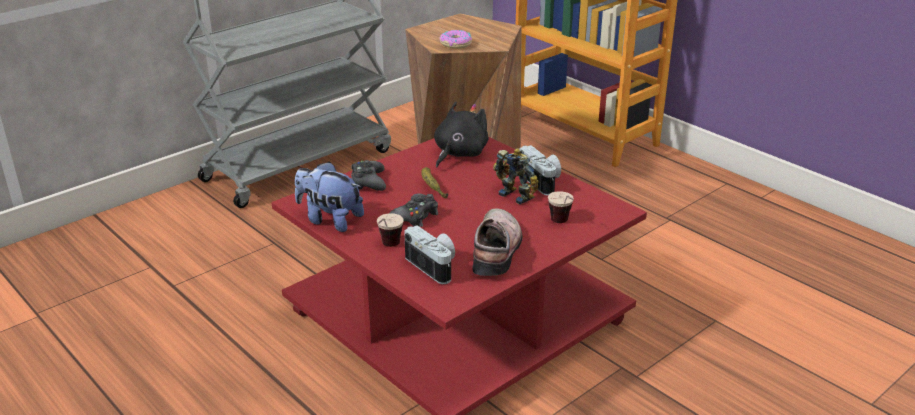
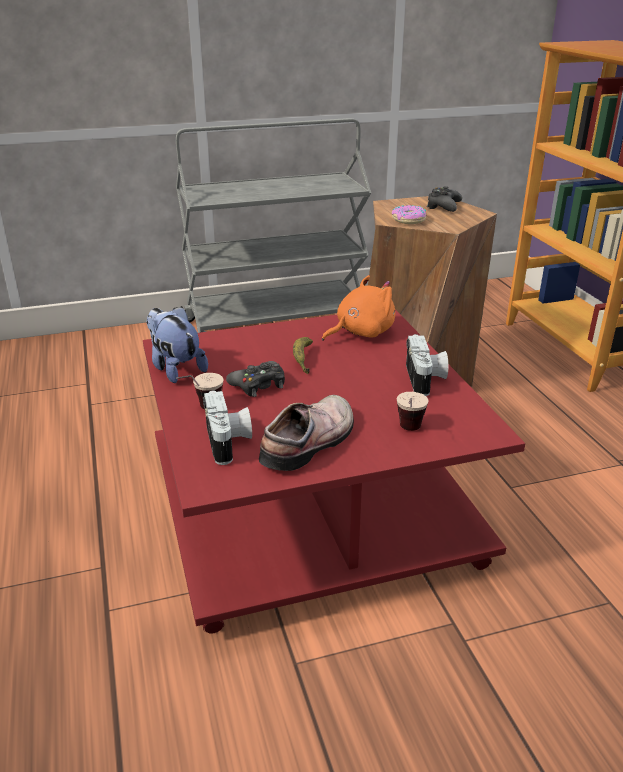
camera: 25 degrees right, 0 degrees up
black game controller [351,160,386,191] -> black game controller moved to [426,186,462,212]
black plush toy [434,102,489,167] -> orange plush toy [322,275,395,341]
toy robot [493,149,539,205] -> none

